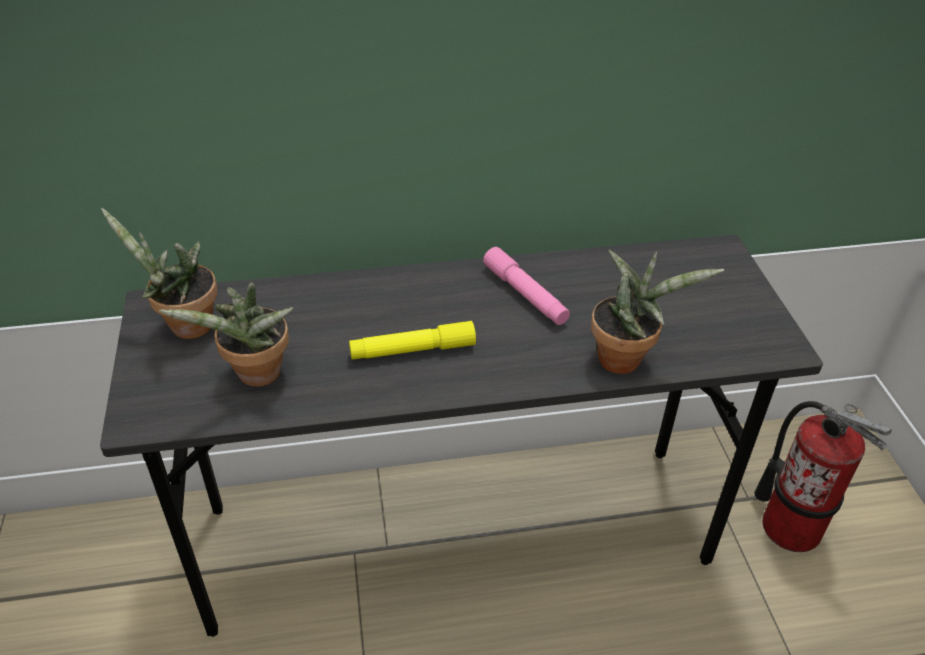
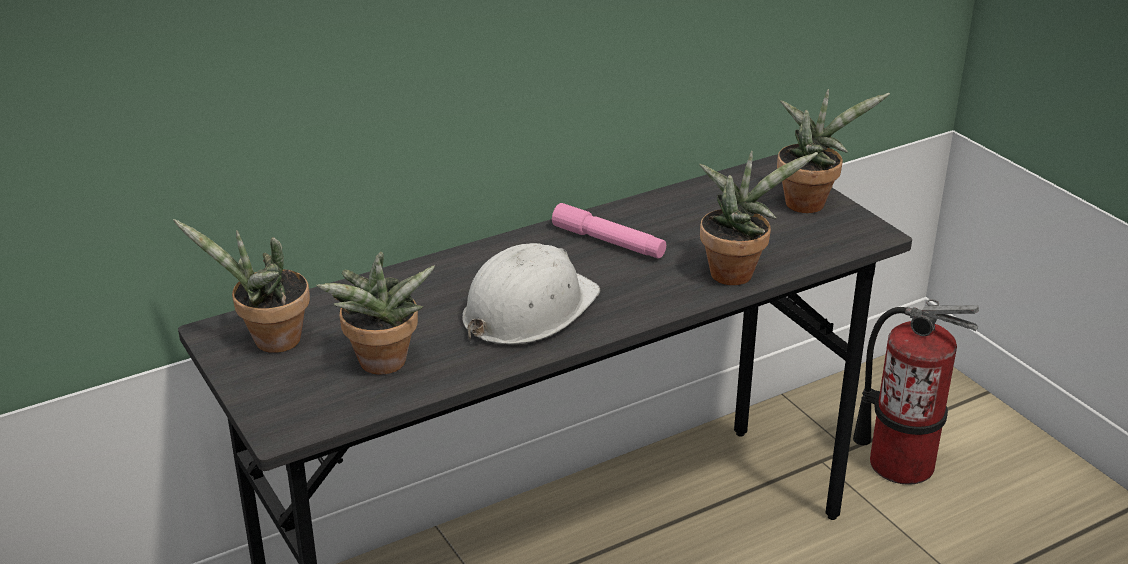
camera: 20 degrees left, 10 degrees down
yellow flashlight [349,321,476,360] -> white hard hat [462,243,600,344]
none -> potted plant [777,89,890,213]

